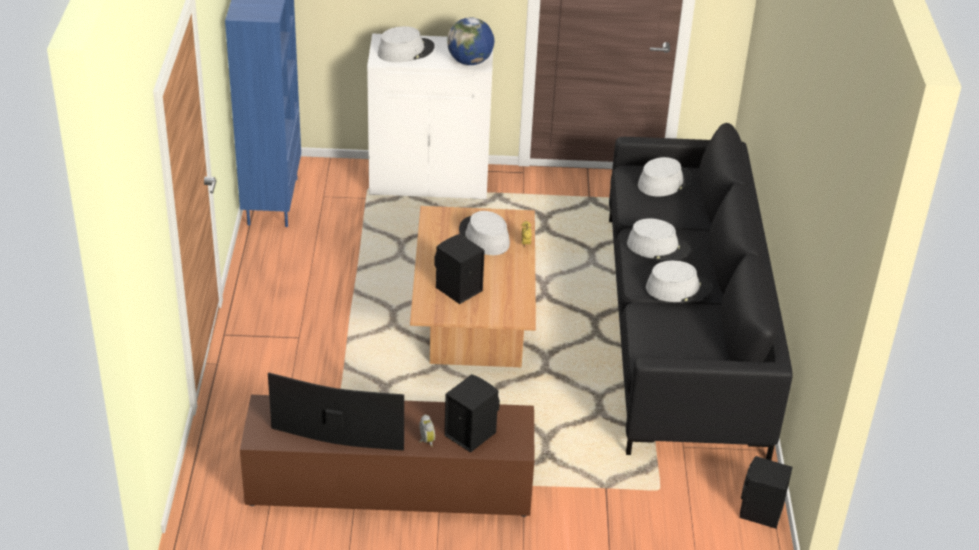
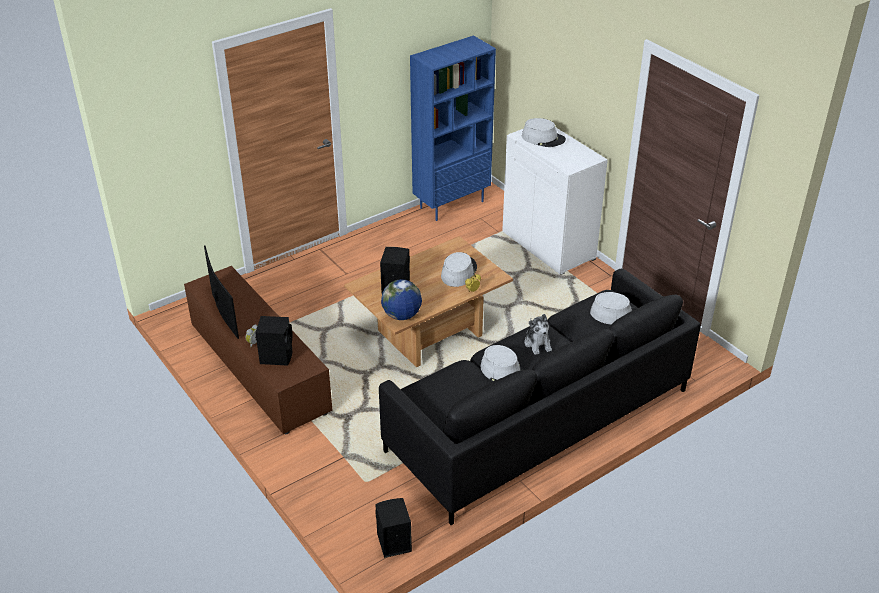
camera: 55 degrees right, 0 degrees up
globe [447,17,495,65] -> globe moved to [381,279,422,320]
grey hat [627,218,691,261] -> plush toy [525,314,552,355]

